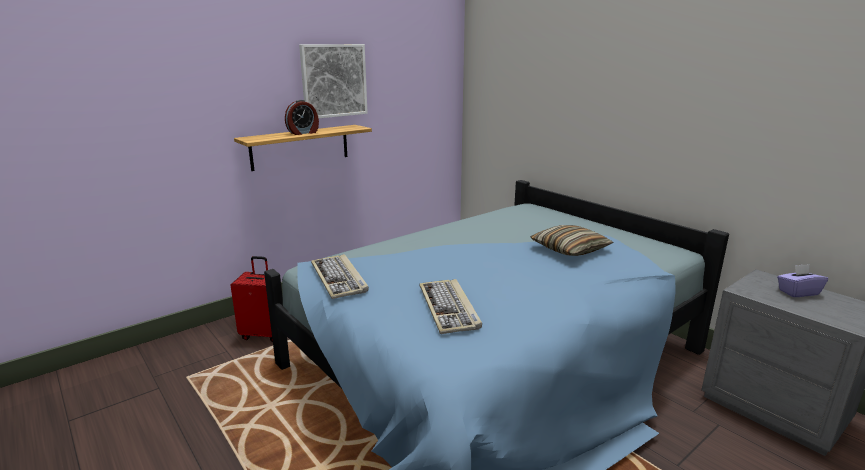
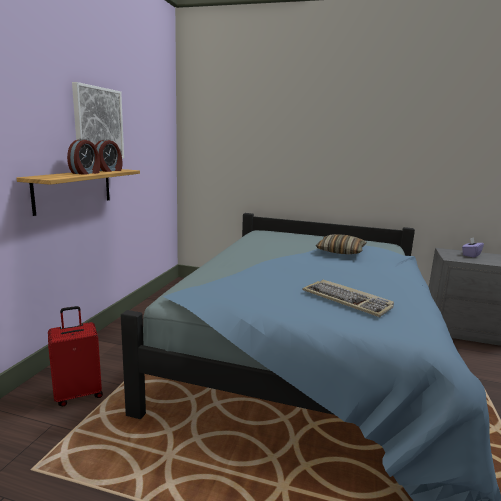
camera: 35 degrees left, 5 degrees down
keyboard [311,254,369,299] -> none
none -> alarm clock [95,139,122,172]

